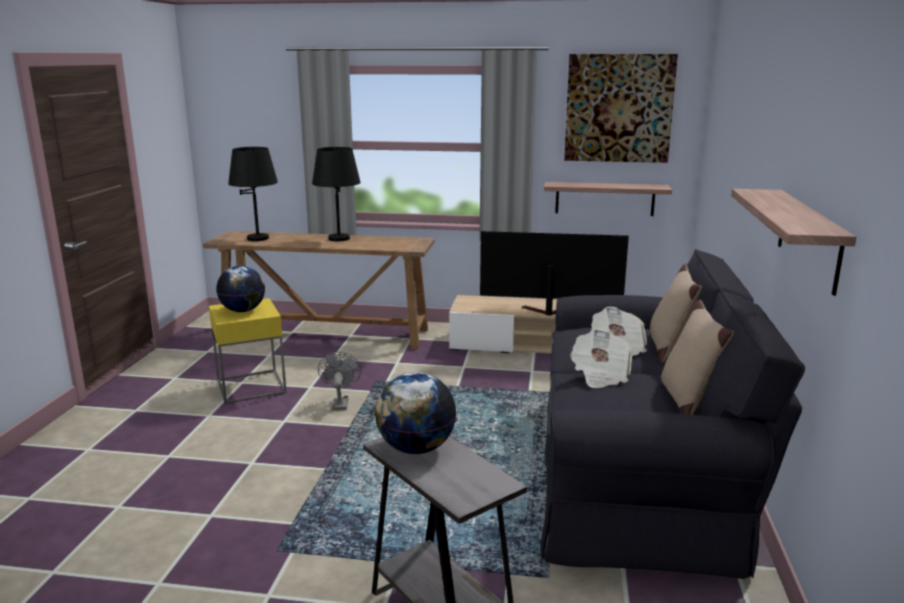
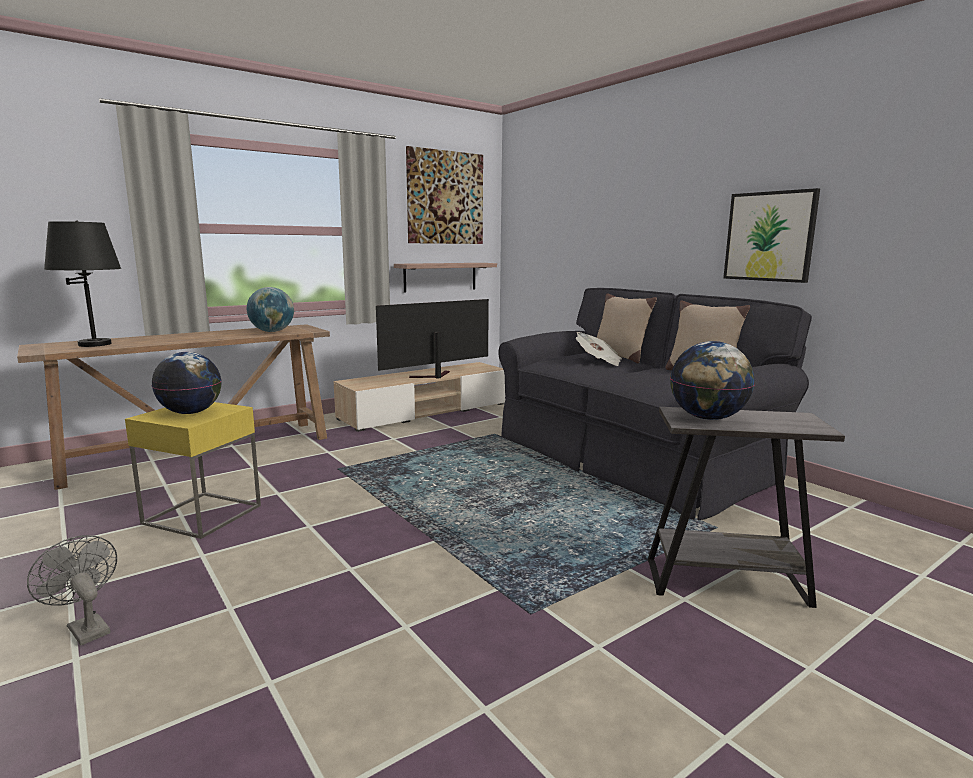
camera: 45 degrees left, 5 degrees down
black table lamp [312,147,361,241] -> none
grey fan [318,352,361,410] -> grey fan moved to [27,535,117,646]
newspaper [570,329,633,388] -> none
shelf [731,189,856,296] -> picture [723,188,820,283]
none -> globe [247,287,294,332]

